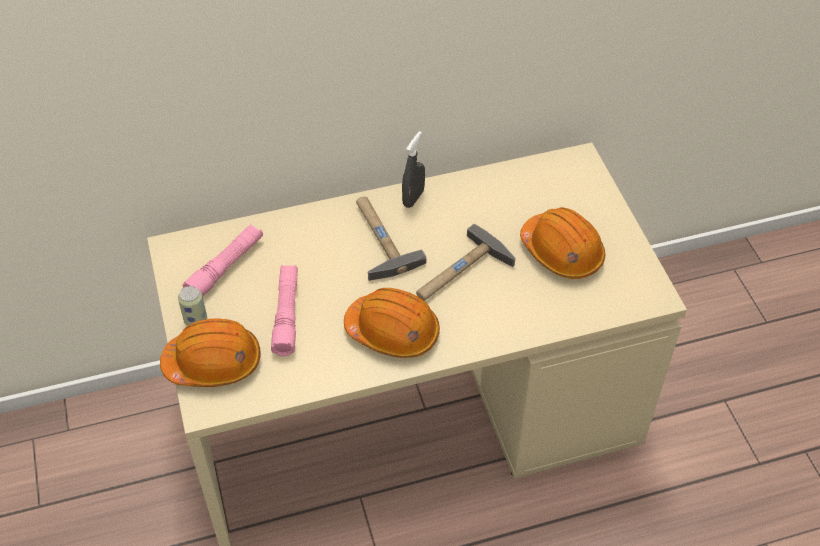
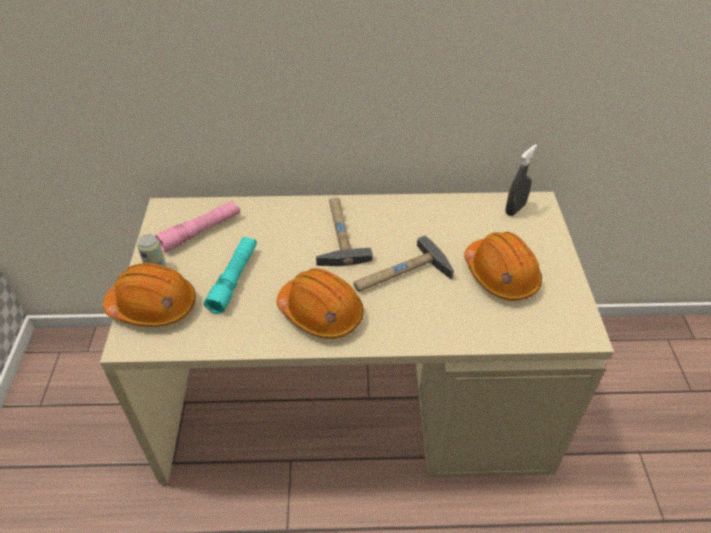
camera: 15 degrees right, 5 degrees down
pink flashlight [271,265,298,356] -> turquoise flashlight [204,237,257,314]
grey spray bottle [402,131,425,208] -> grey spray bottle moved to [506,144,537,216]

